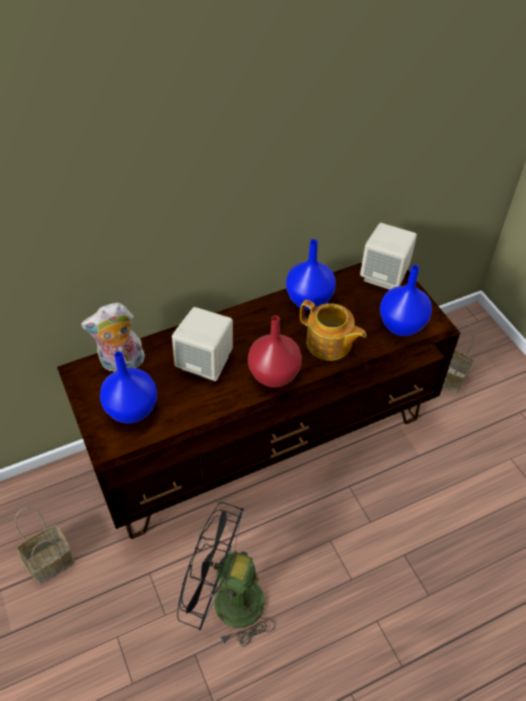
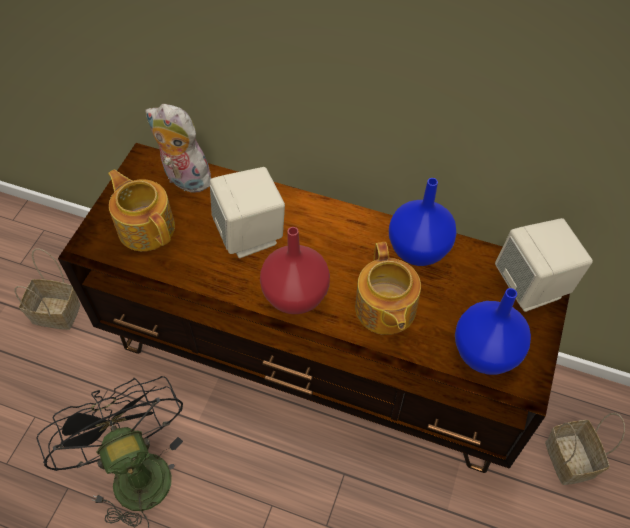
camera: 45 degrees right, 5 degrees up
blue vase [100,351,157,424] -> teapot [108,169,175,251]

